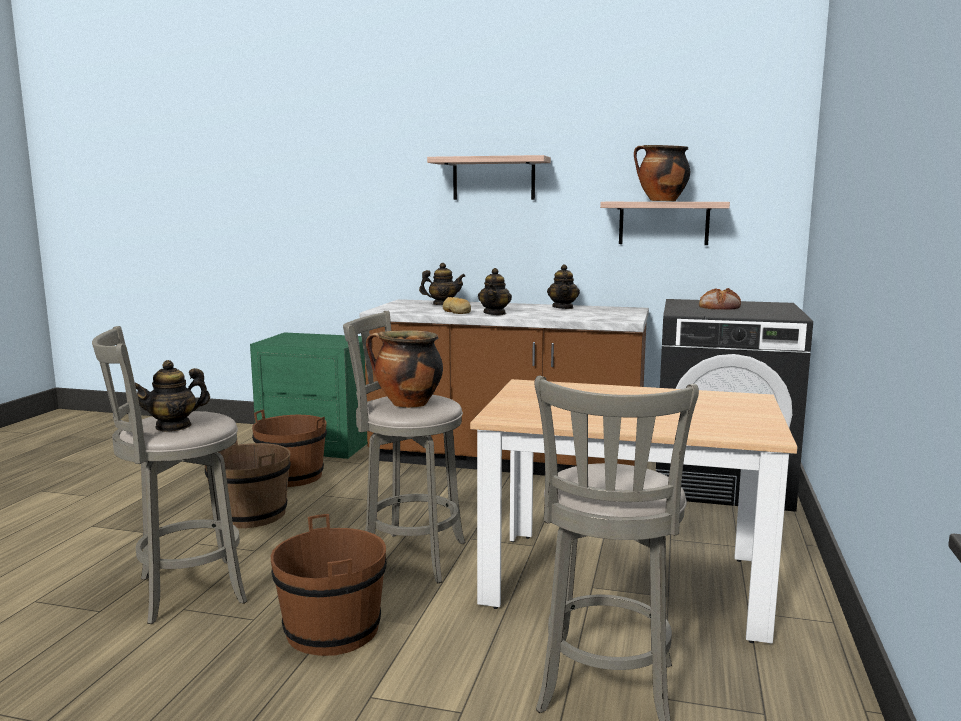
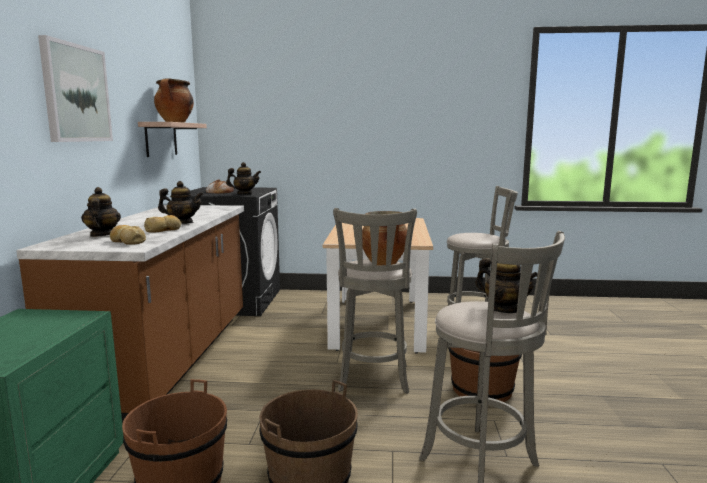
camera: 100 degrees left, 0 degrees up
shelf [427,155,551,200] -> picture [38,35,113,142]
teapot [547,264,580,309] -> teapot moved to [226,162,261,194]
none -> bread [110,225,146,245]

